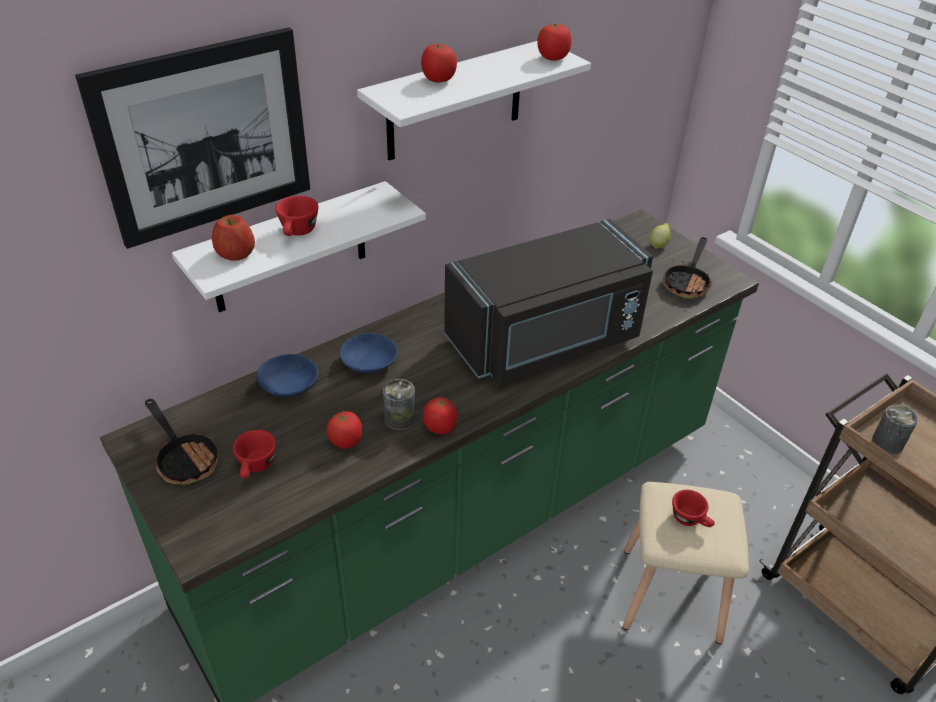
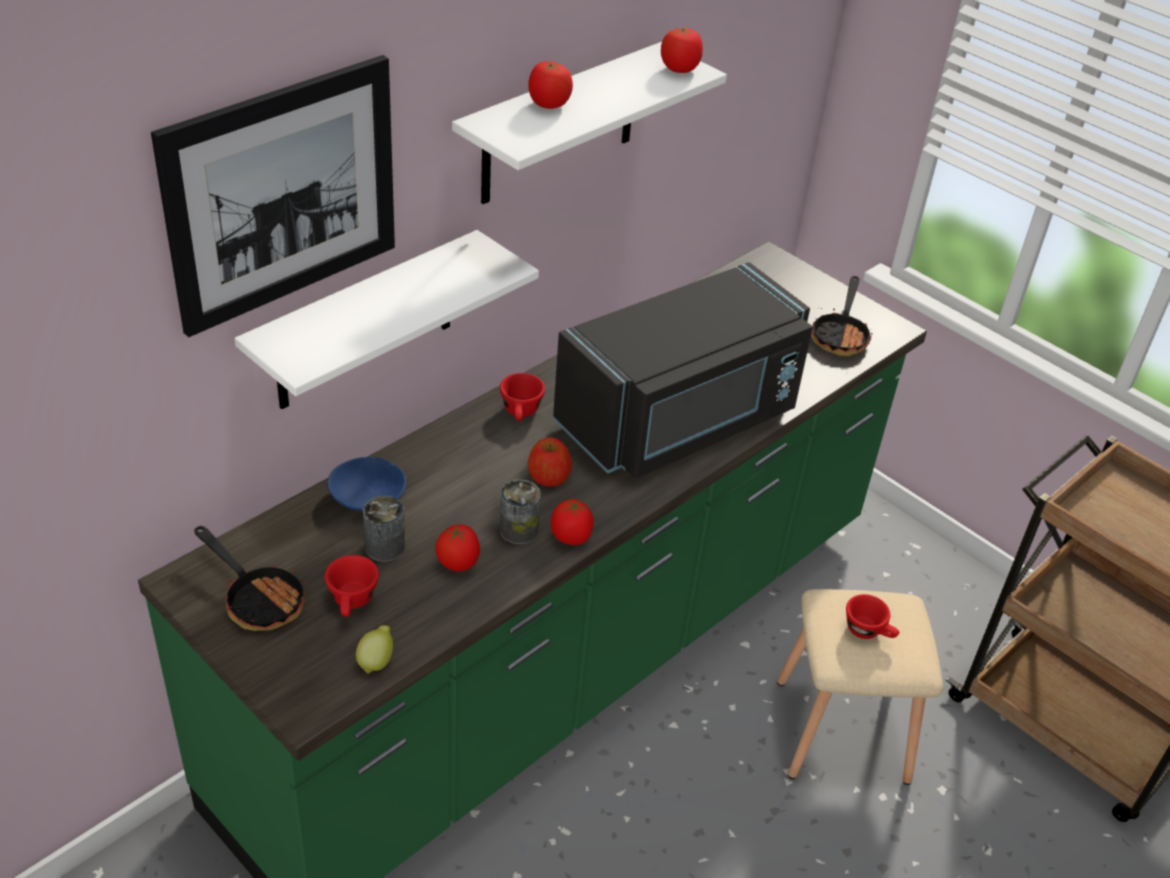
camera: 10 degrees left, 0 degrees up
apple [212,215,255,261] -> apple moved to [527,437,572,487]
red cup [275,196,318,236] -> red cup moved to [500,373,545,421]
blue bowl [340,333,398,373] -> none
lemon [650,223,671,249] -> lemon moved to [356,625,393,674]
can [872,405,918,454] -> can moved to [363,496,405,562]

